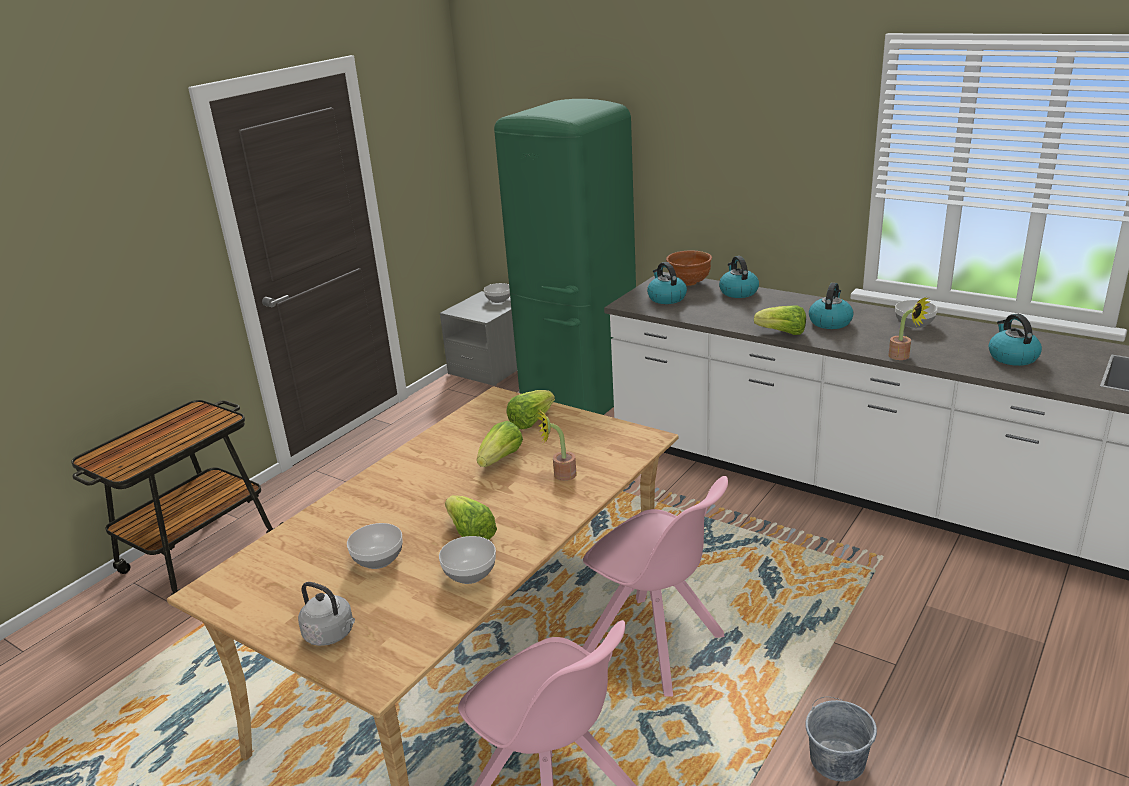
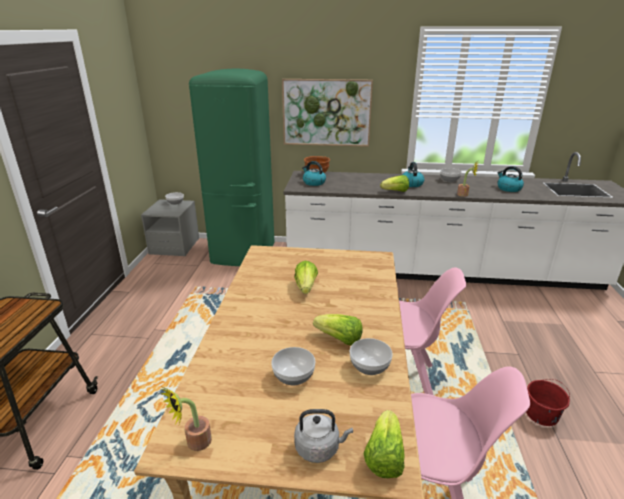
camera: 30 degrees left, 0 degrees up
lettuce [506,390,555,429] -> lettuce moved to [363,410,405,478]
potted plant [537,409,577,481] -> potted plant moved to [161,387,212,451]
kettle [719,256,759,298] -> none
grey bucket [805,697,877,782] -> red bucket [526,379,570,426]
none -> picture [282,79,373,147]

